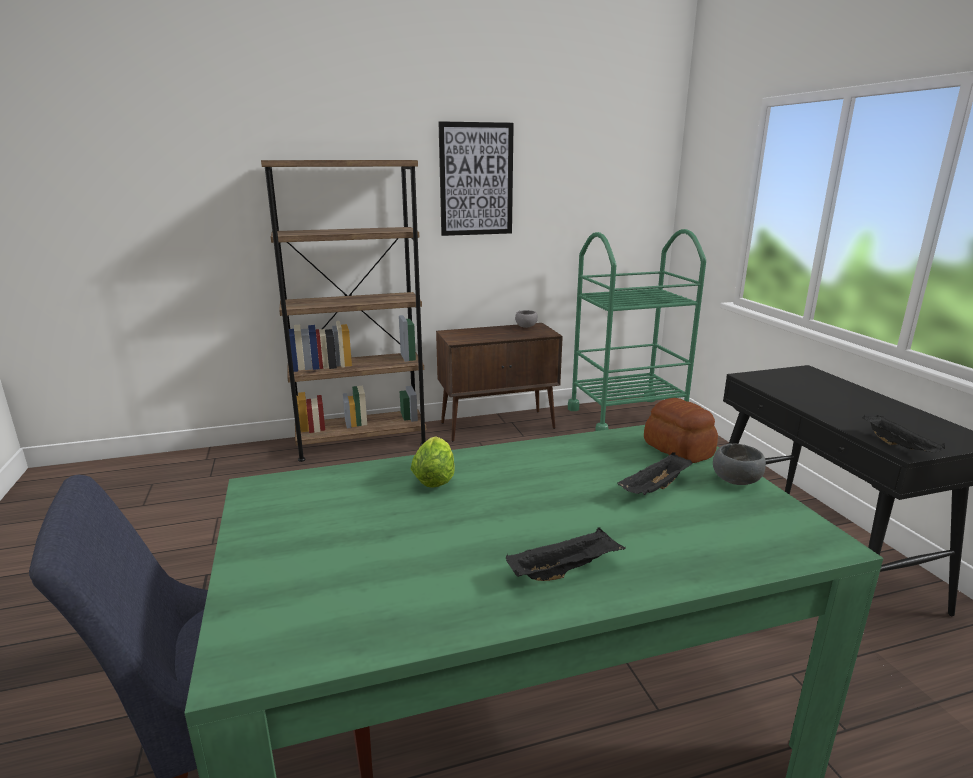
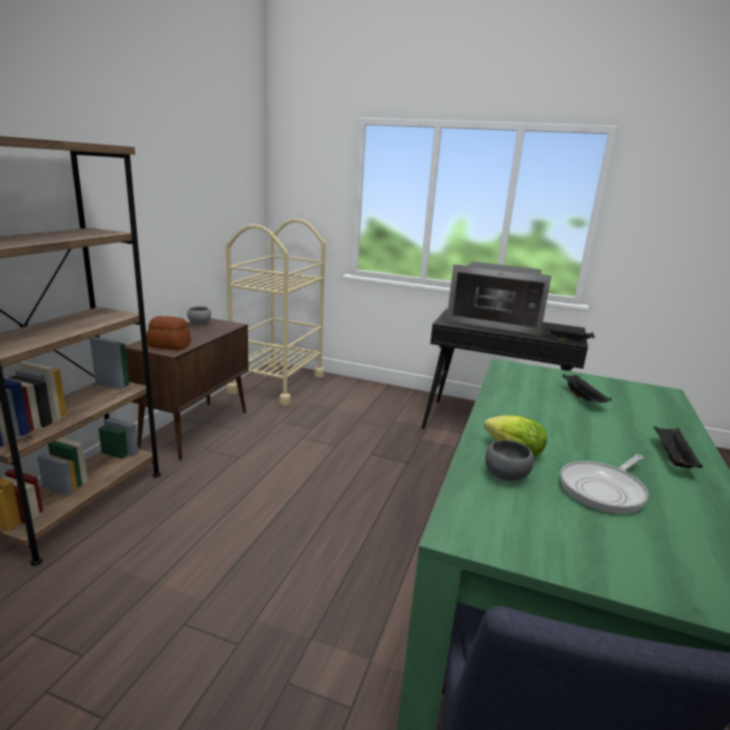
camera: 55 degrees left, 0 degrees up
picture [438,121,514,236] -> none
green cart [568,229,706,431] -> beige cart [226,219,326,406]
bread [644,398,718,463] -> bread moved to [147,316,191,350]
grey bowl [713,443,766,485] -> grey bowl moved to [485,440,534,481]
none -> microwave [447,262,551,335]
none -> frying pan [561,454,648,514]

